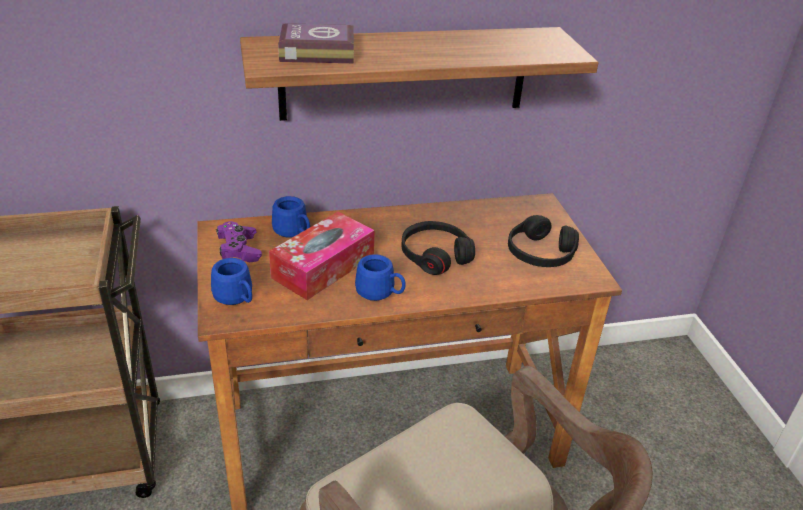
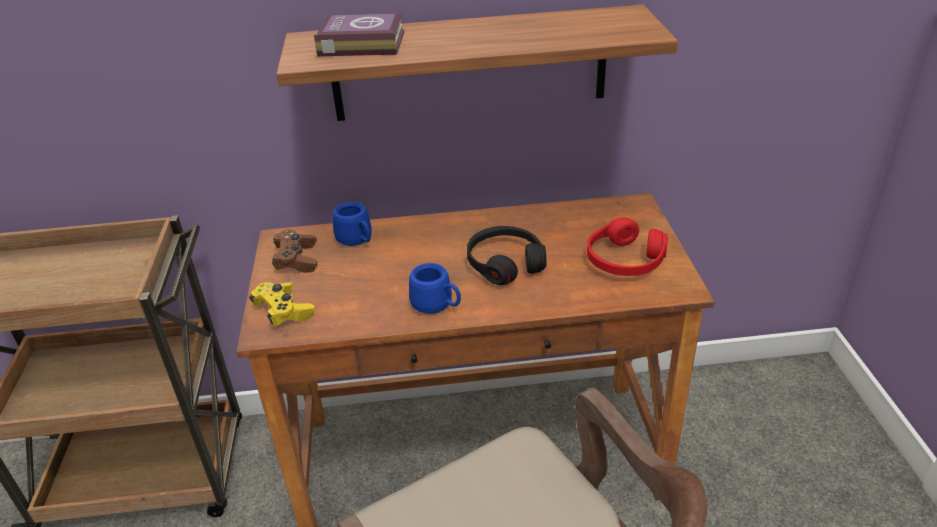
camera: 10 degrees right, 0 degrees up
blue mug [211,258,252,305] -> yellow game controller [249,282,315,327]
purple game controller [216,221,262,262] -> brown game controller [272,229,318,273]
tissue box [269,212,375,300] -> none
black headphones [508,215,579,267] -> red headphones [587,217,668,276]

